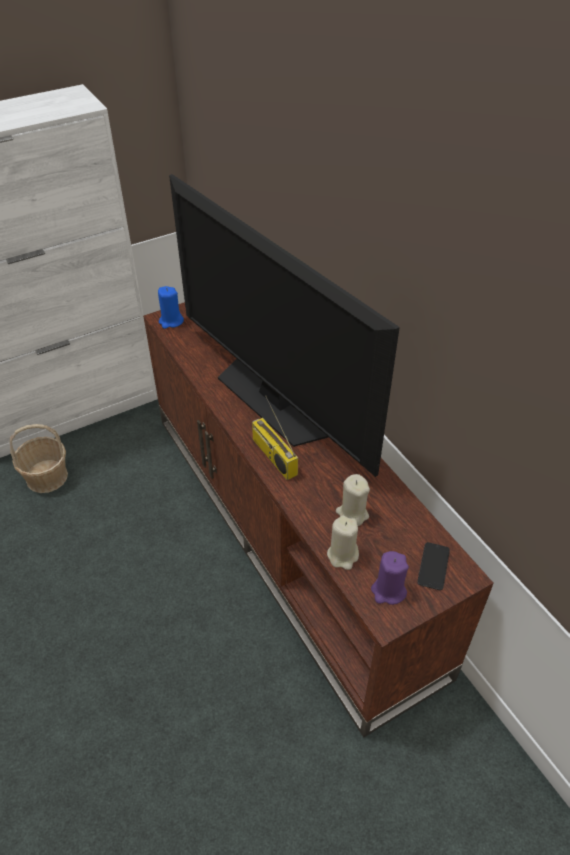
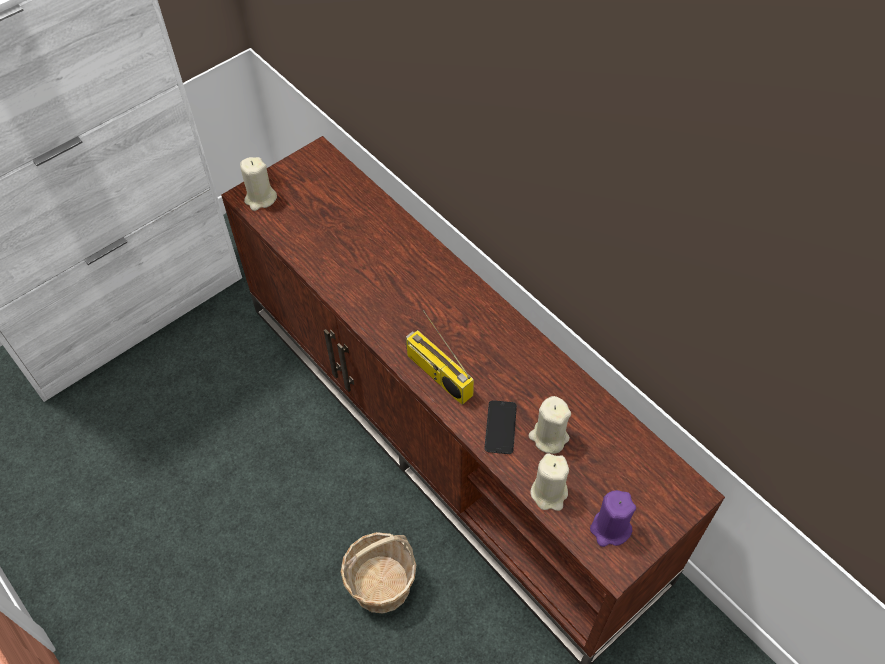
camera: 10 degrees left, 10 degrees up
basket [10,424,68,493] -> basket moved to [341,532,416,613]
blue candle [158,286,184,329] -> beige candle [240,157,277,211]
television [169,174,400,477] -> none
phone [417,542,450,590] -> phone moved to [485,400,517,454]

